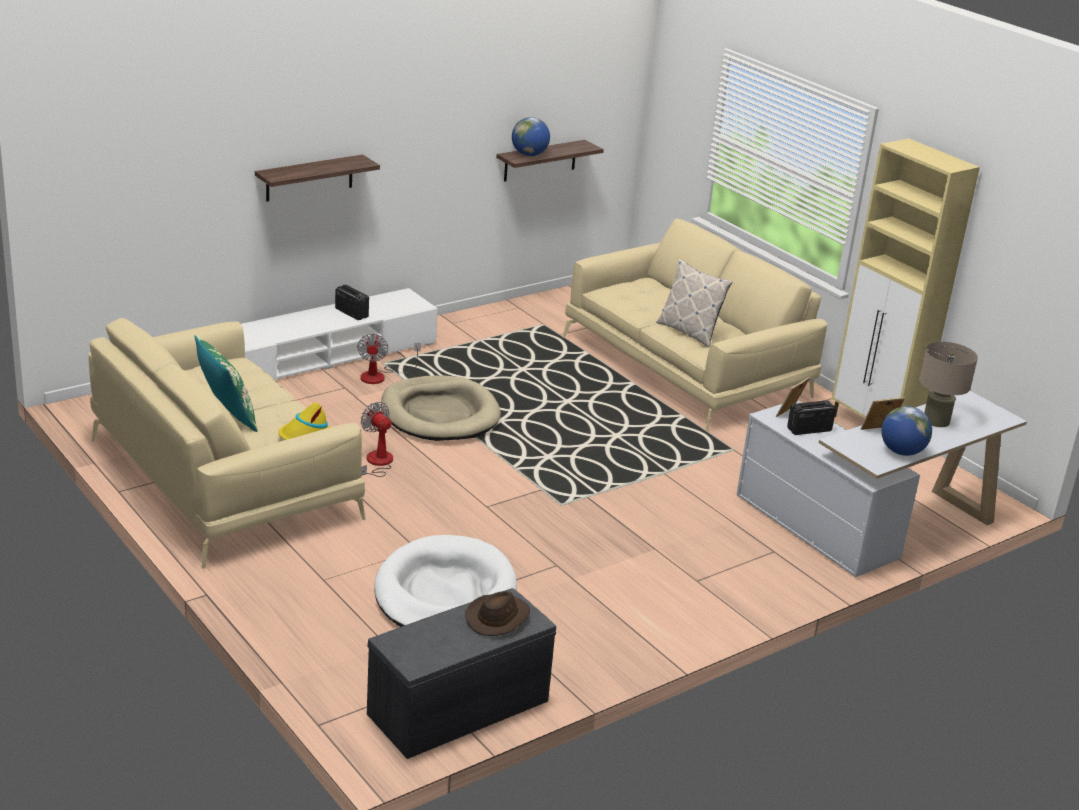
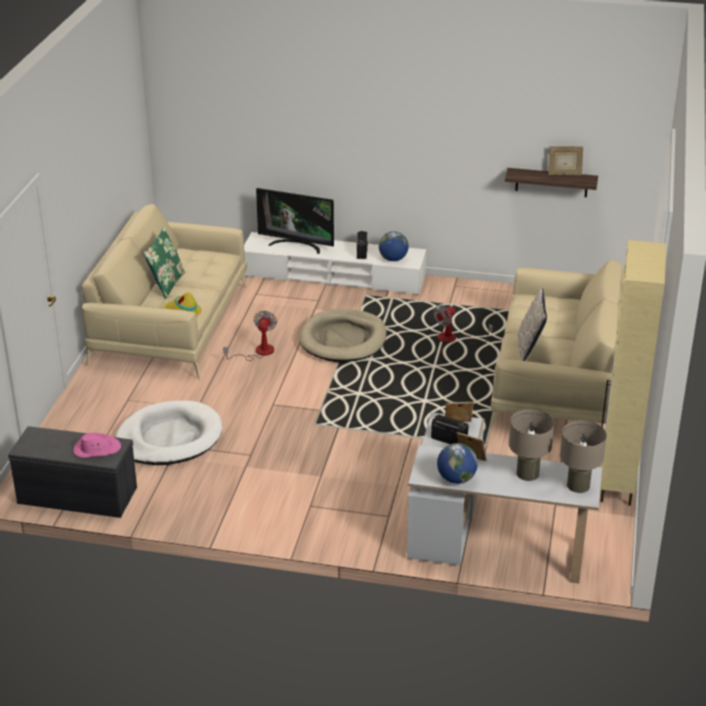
camera: 50 degrees right, 5 degrees up
shelf [255,155,380,202] -> none
fan [357,333,421,384] -> fan moved to [434,305,493,343]
brown hat [465,591,530,636] -> pink hat [73,433,121,458]
globe [512,117,550,156] -> globe moved to [379,231,409,261]
none -> television [256,188,334,254]
none -> picture frame [548,146,583,175]
none -> beige table lamp [560,420,607,493]

